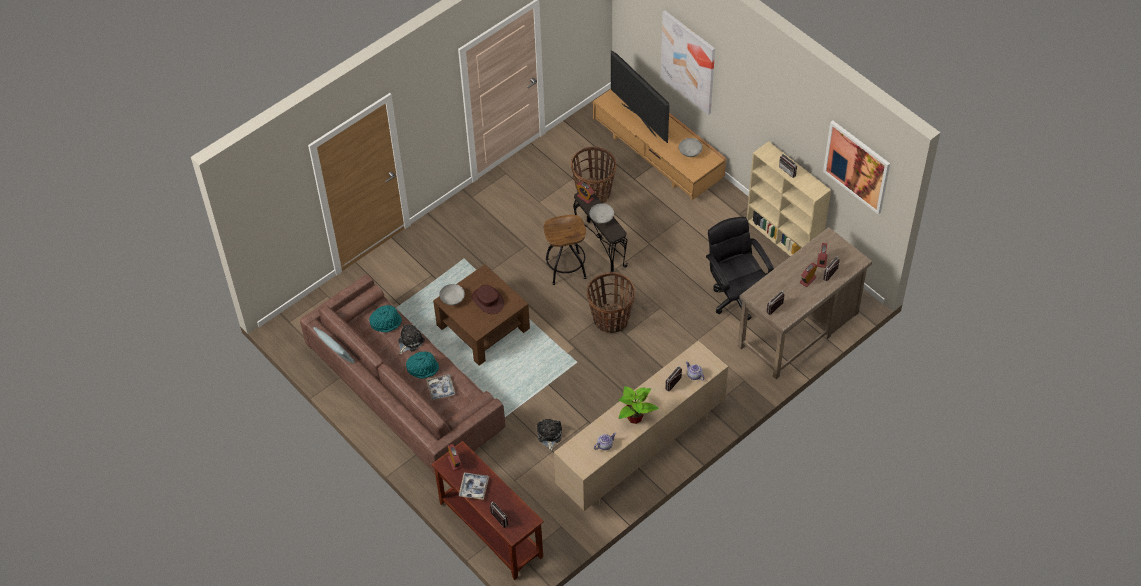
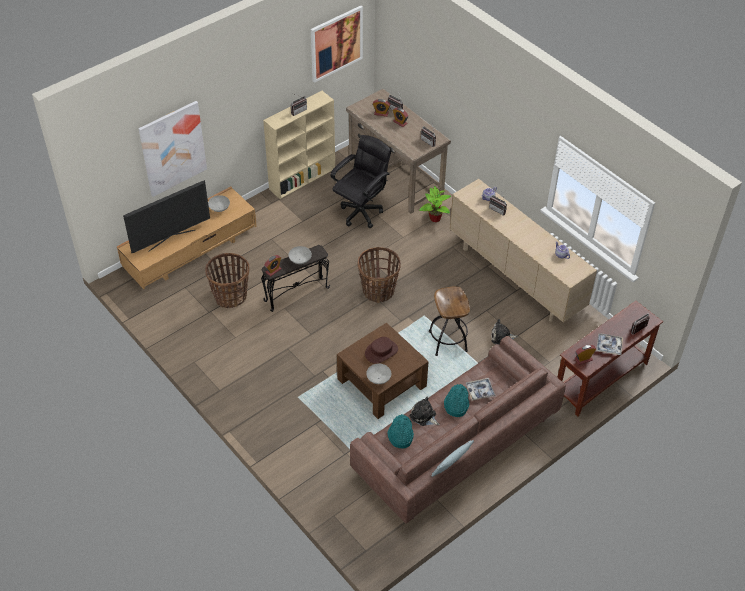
camera: 90 degrees left, 5 degrees down
brown stool [544,215,587,285] -> brown stool moved to [429,286,470,356]
potted plant [619,386,659,424] -> potted plant moved to [419,186,451,222]
black office chair [706,217,774,320] -> black office chair turned 150 degrees clockwise [330,135,391,228]

